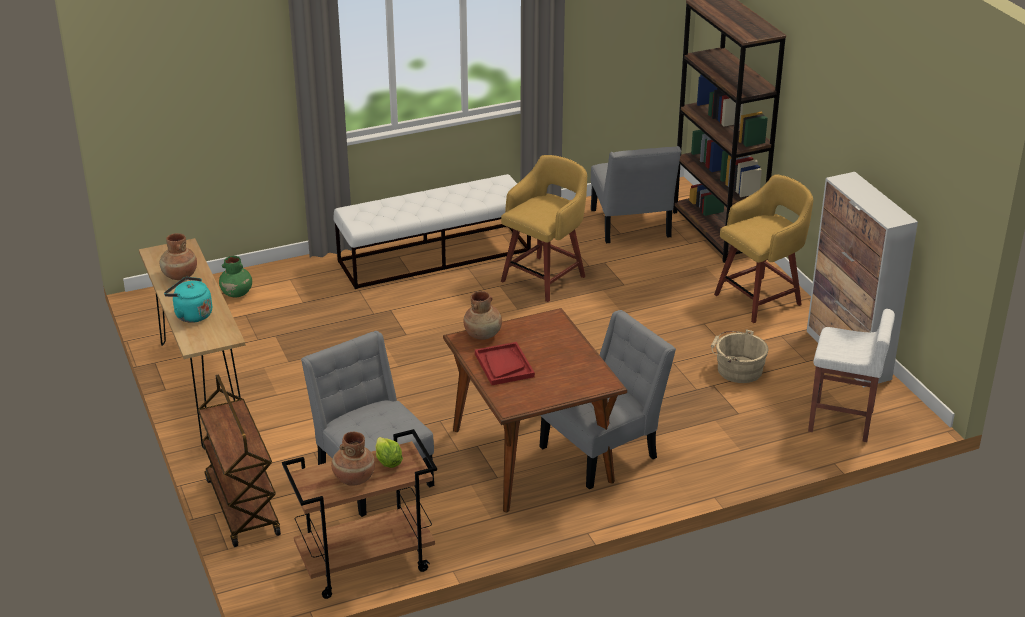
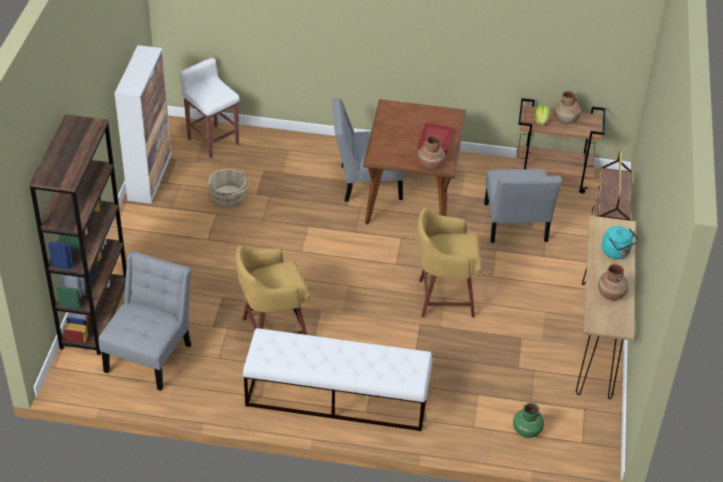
camera: 150 degrees left, 10 degrees up
yellow stool [714,174,813,323] -> yellow stool moved to [417,207,482,318]

